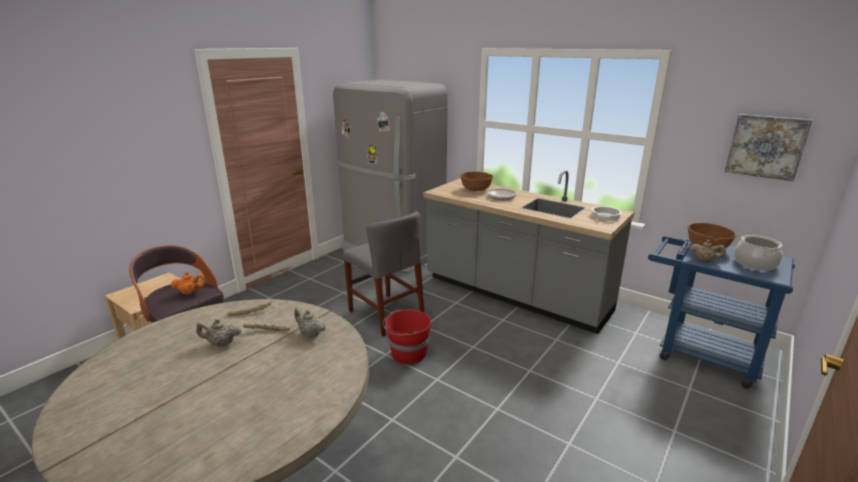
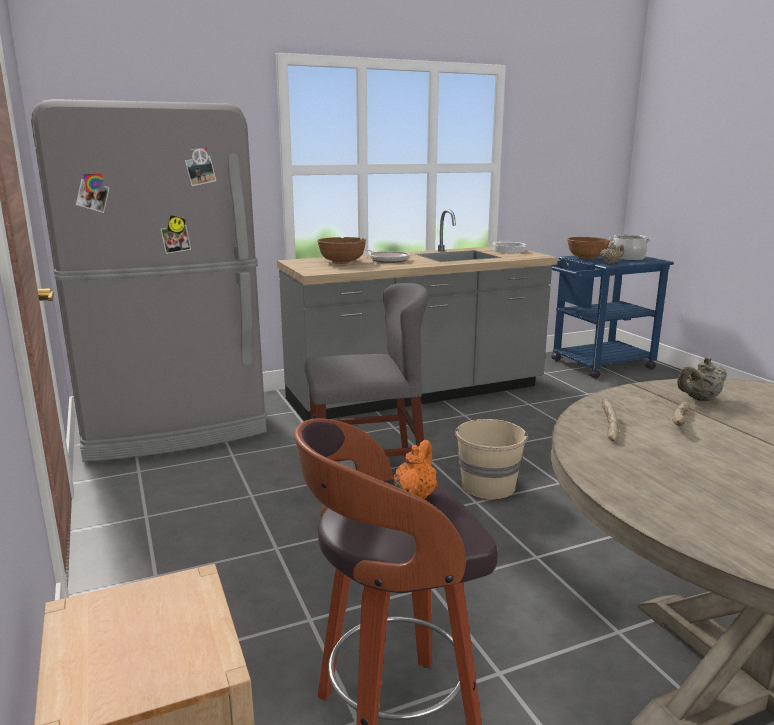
camera: 60 degrees left, 5 degrees down
beige teapot [196,319,241,347] -> none
red bucket [383,309,431,364] -> beige bucket [455,419,528,499]
picture [725,114,812,181] -> none

